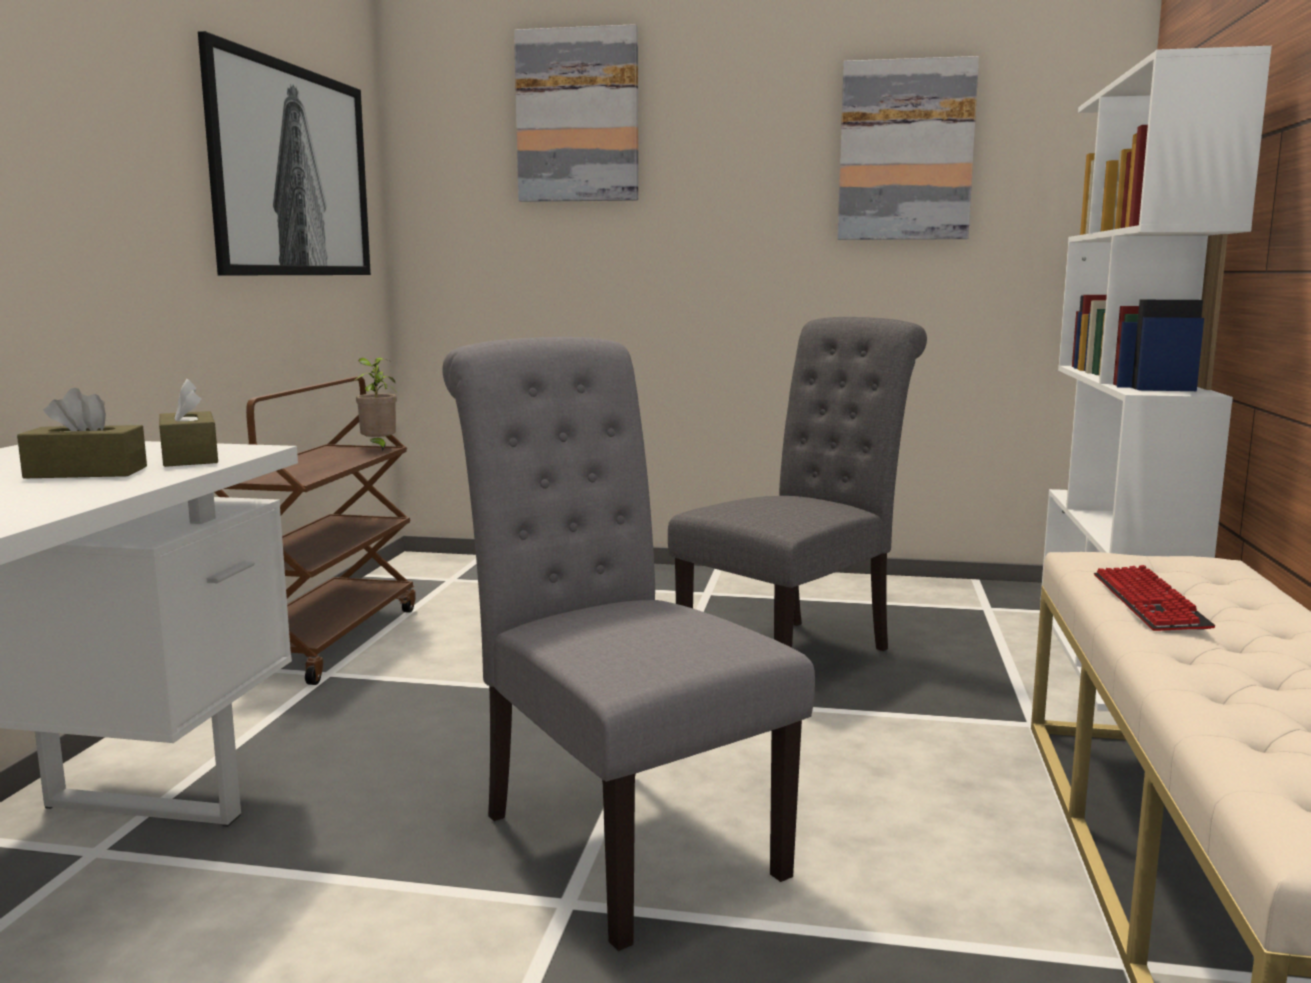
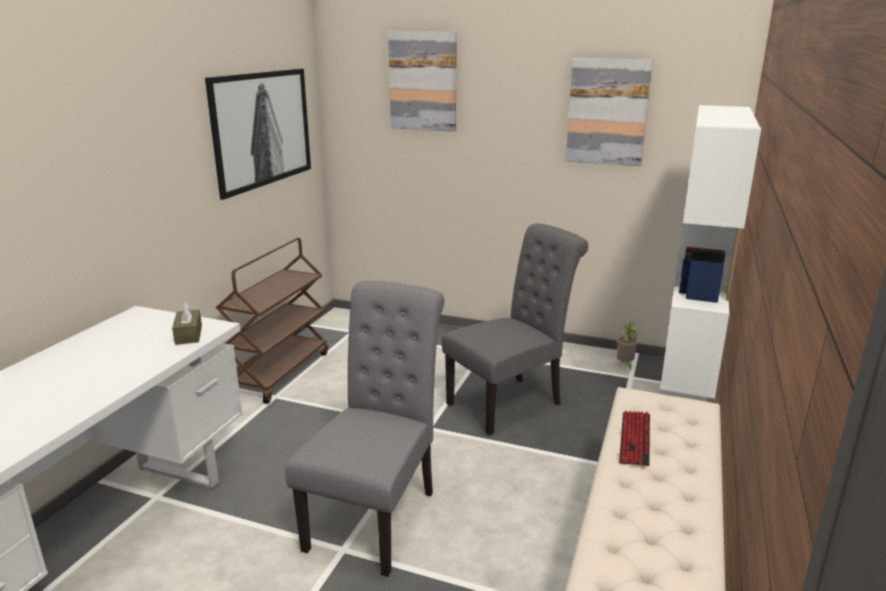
camera: 10 degrees right, 10 degrees up
brown tissue box [17,388,147,478] -> none
potted plant [355,357,397,451] -> potted plant moved to [616,322,638,370]
grey chair [442,337,815,951] -> grey chair turned 45 degrees clockwise [285,281,444,577]

